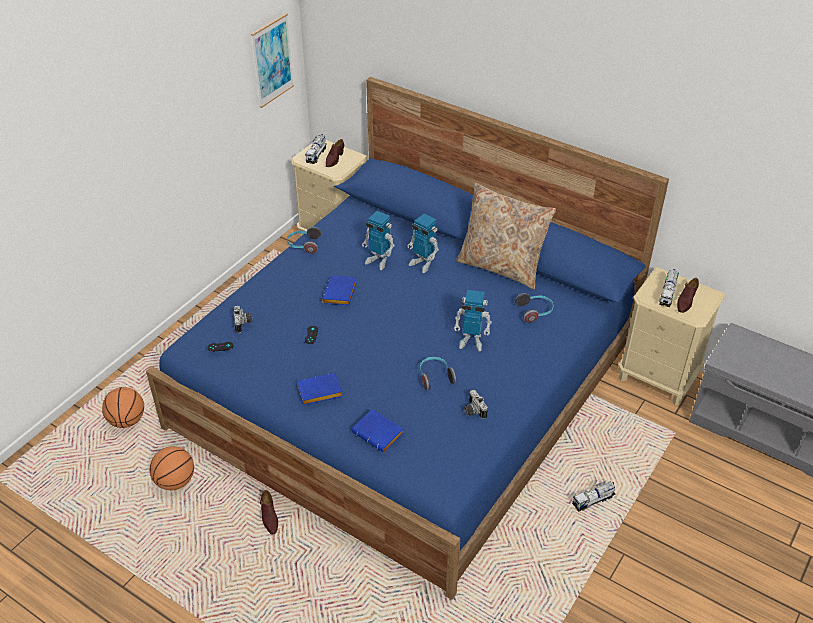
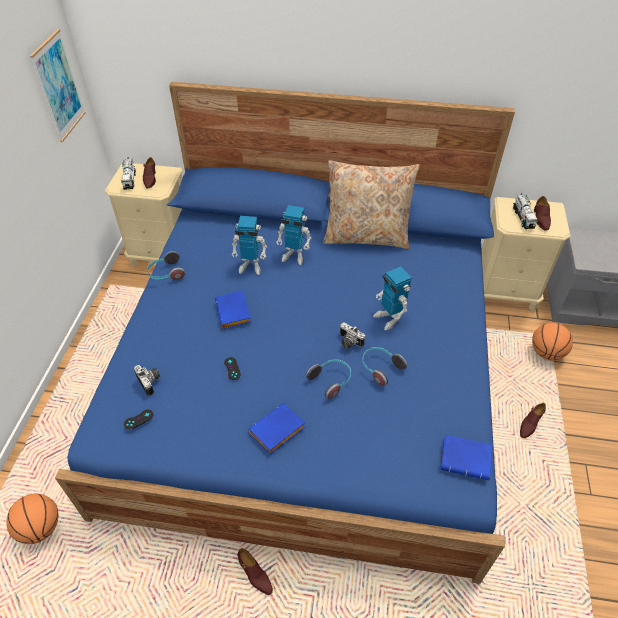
camera: 25 degrees left, 5 degrees up
basketball [150,446,194,490] -> basketball moved to [532,322,573,360]
blue book [352,409,403,453] -> blue book moved to [440,435,492,480]
toy robot [454,290,492,352] -> toy robot turned 75 degrees clockwise [373,267,412,331]
camera [464,390,488,419] -> camera moved to [340,322,365,349]
headphones [515,293,554,323] -> headphones moved to [306,359,351,399]
toy truck [572,480,616,512] -> brown shoe [520,403,546,438]

